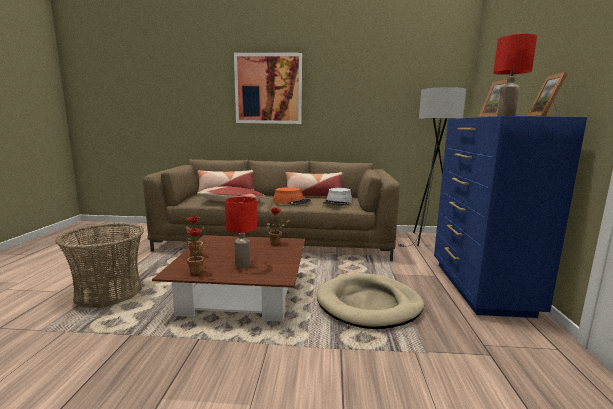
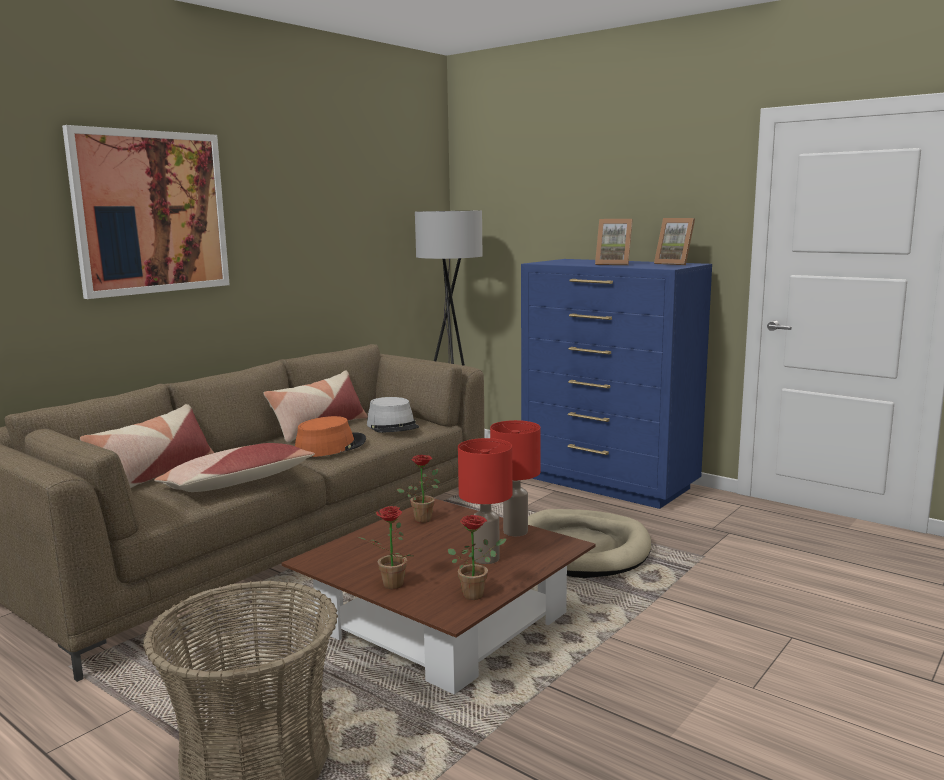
camera: 55 degrees left, 0 degrees up
red table lamp [493,34,537,116] -> red table lamp moved to [490,420,541,536]

